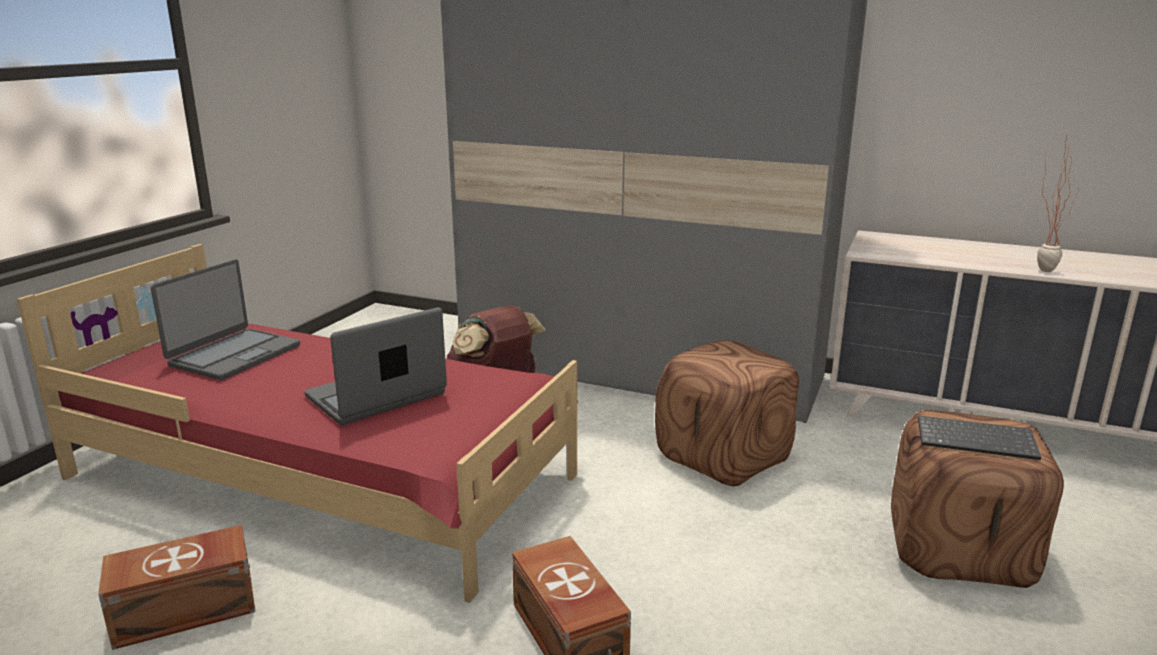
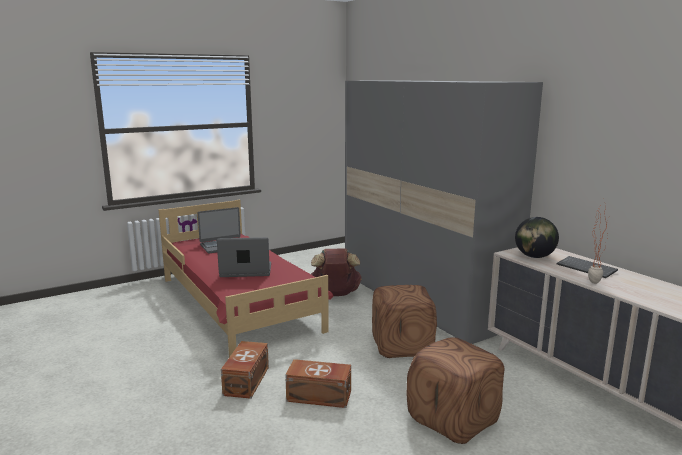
camera: 35 degrees right, 5 degrees down
brown storage box [98,525,255,650] -> brown storage box moved to [285,359,351,408]
keyboard [918,415,1041,460] -> keyboard moved to [557,256,618,278]
none -> globe [515,217,559,258]

